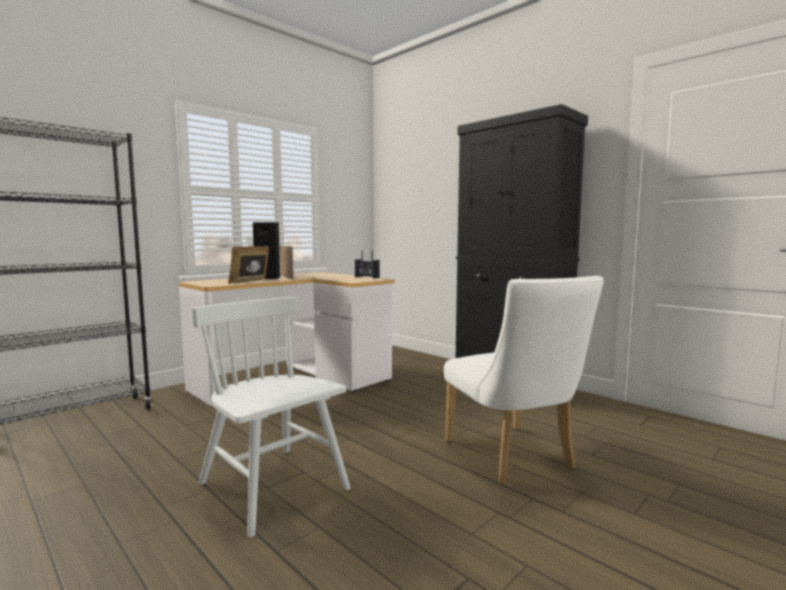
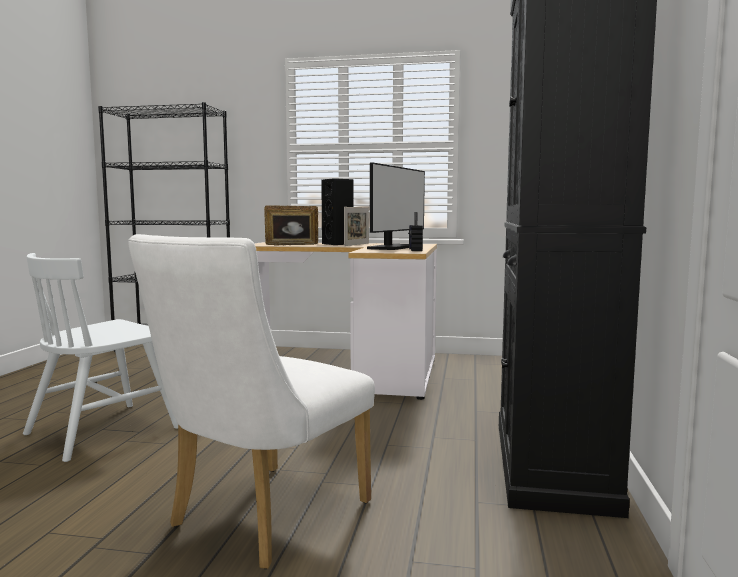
camera: 55 degrees right, 0 degrees up
white chair [192,297,350,538] -> white chair turned 150 degrees counterclockwise [23,253,178,462]
none -> monitor [367,162,425,250]

